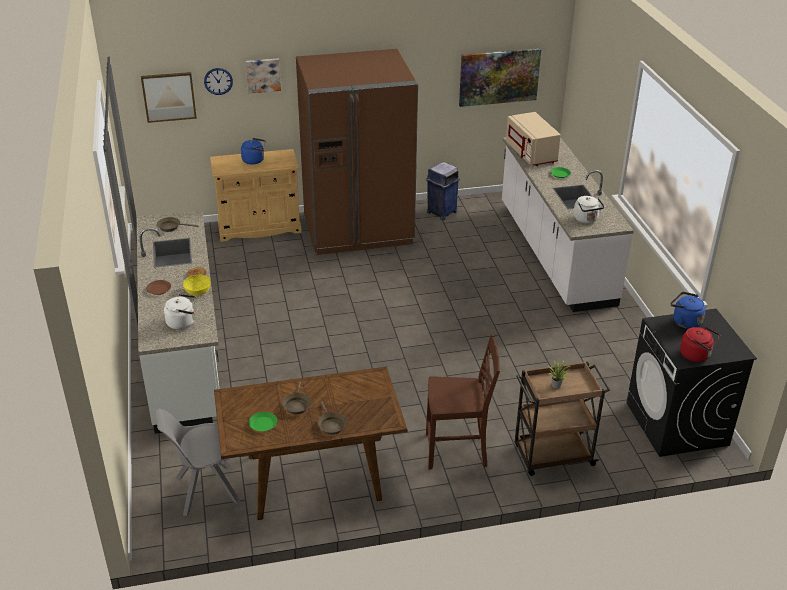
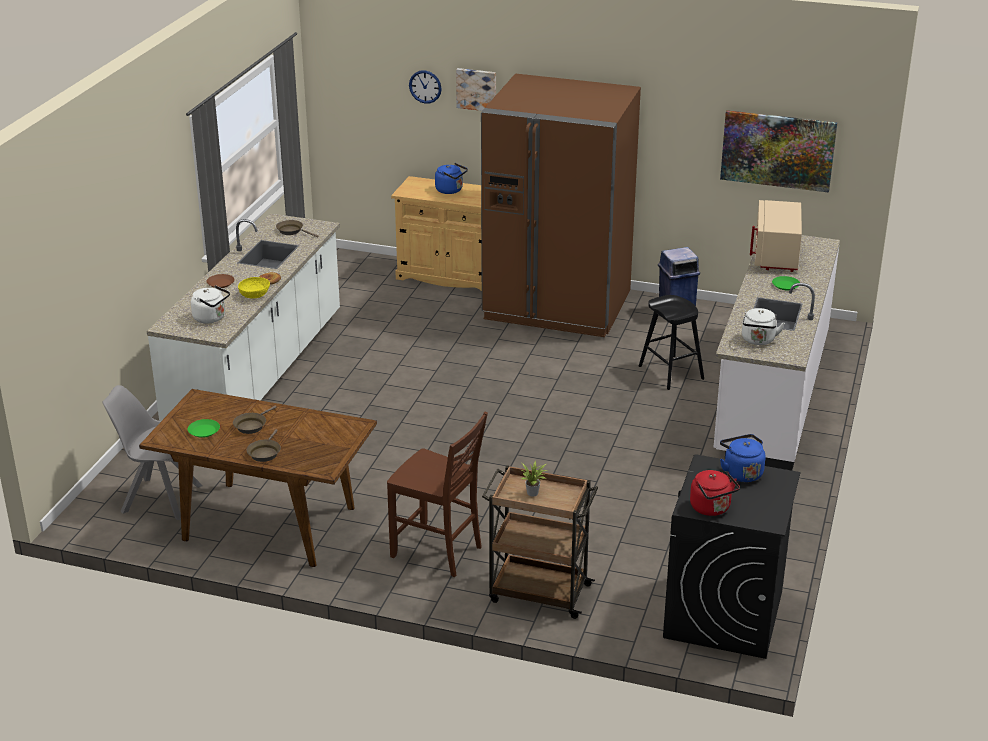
camera: 30 degrees right, 5 degrees down
picture [141,72,197,123] -> none
none -> black stool [639,295,704,390]

